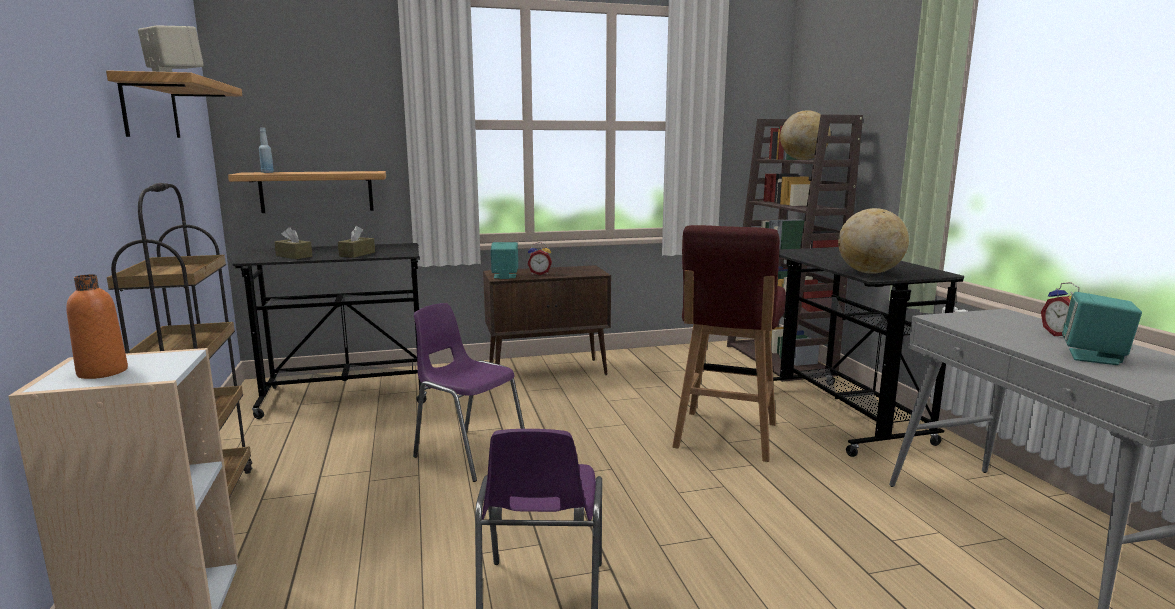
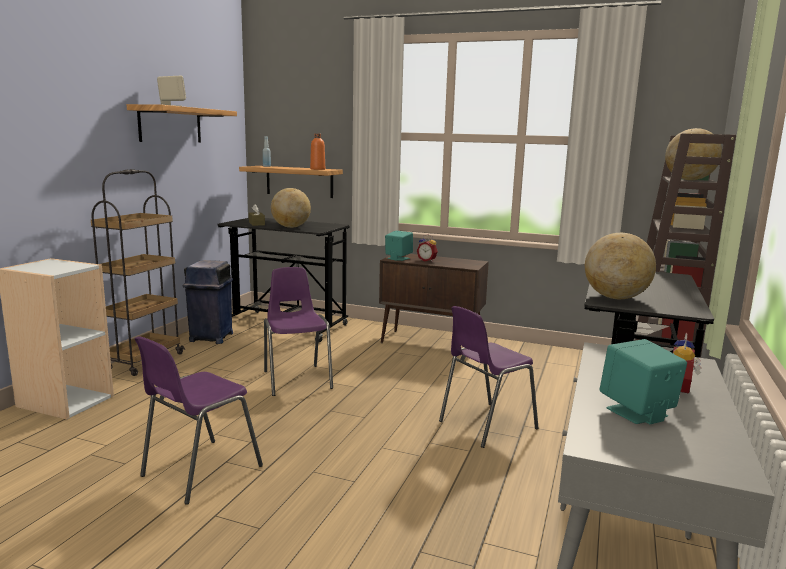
camera: 35 degrees right, 0 degrees up
orange bottle [66,274,128,379] -> orange bottle moved to [310,133,325,170]
brown tissue box [338,226,375,258] -> globe [271,188,311,228]
red stool [672,225,786,462] -> purple chair [439,306,538,448]
none -> blue trash can [183,260,233,344]

